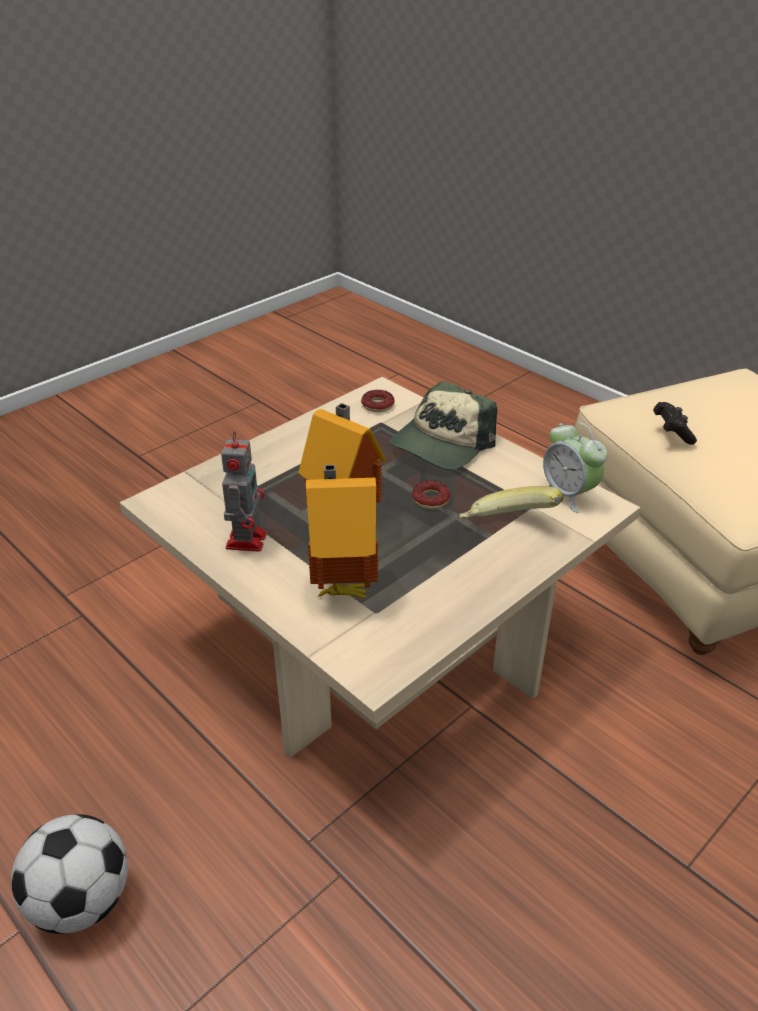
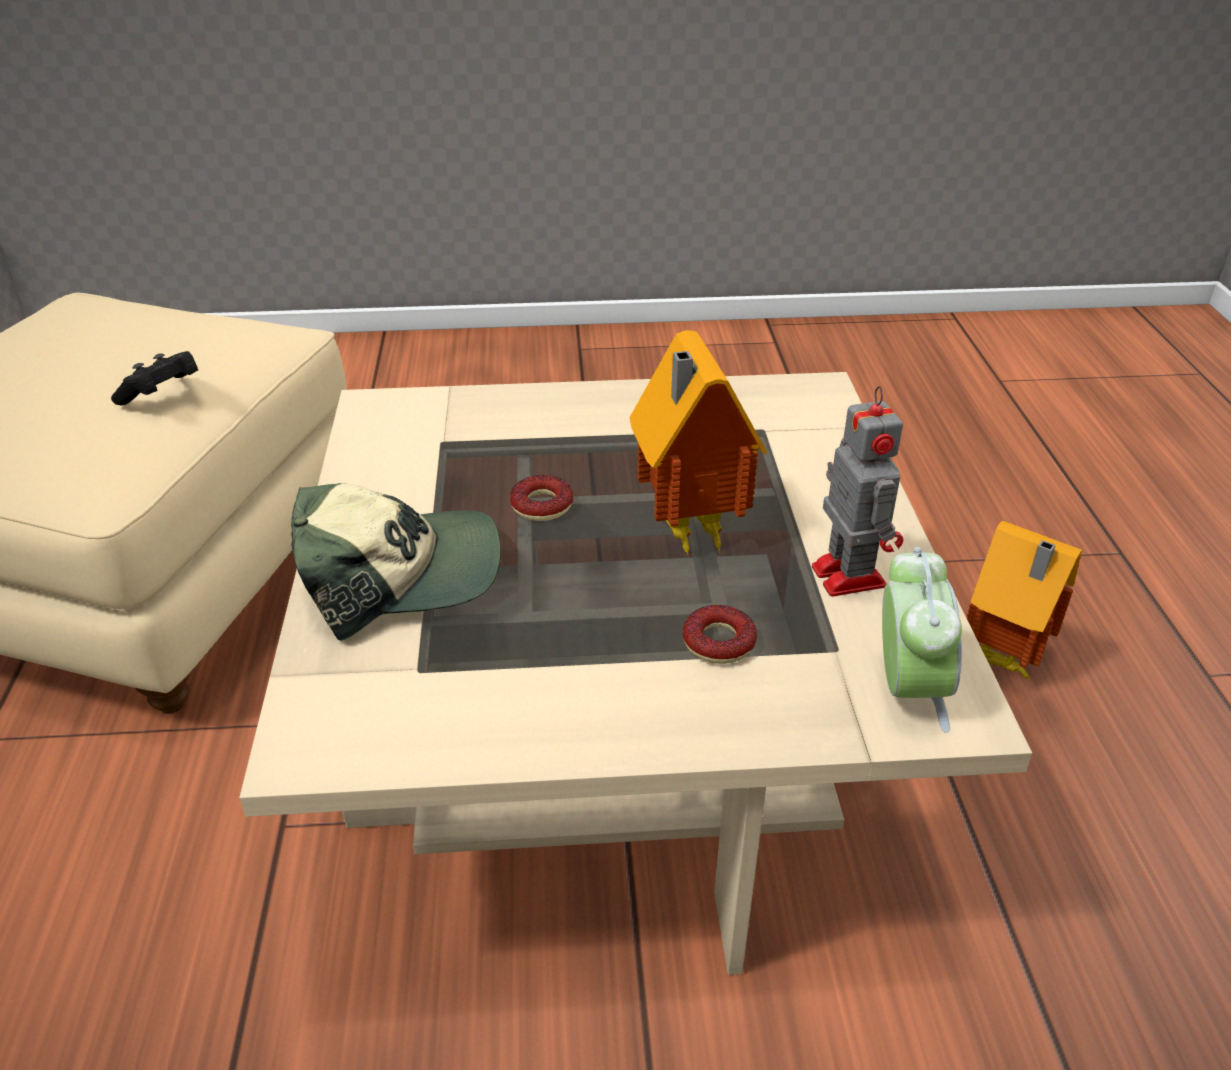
camera: 140 degrees left, 0 degrees up
football [11,814,128,934] -> none
toy robot [221,431,267,552] -> toy robot turned 120 degrees clockwise [812,386,903,597]
toy house [306,464,378,598] -> toy house moved to [967,521,1082,681]
donut [361,390,394,412] -> donut moved to [682,605,757,664]
banana [459,486,563,519] -> none
alarm clock [543,421,608,513] -> alarm clock moved to [882,547,962,733]

